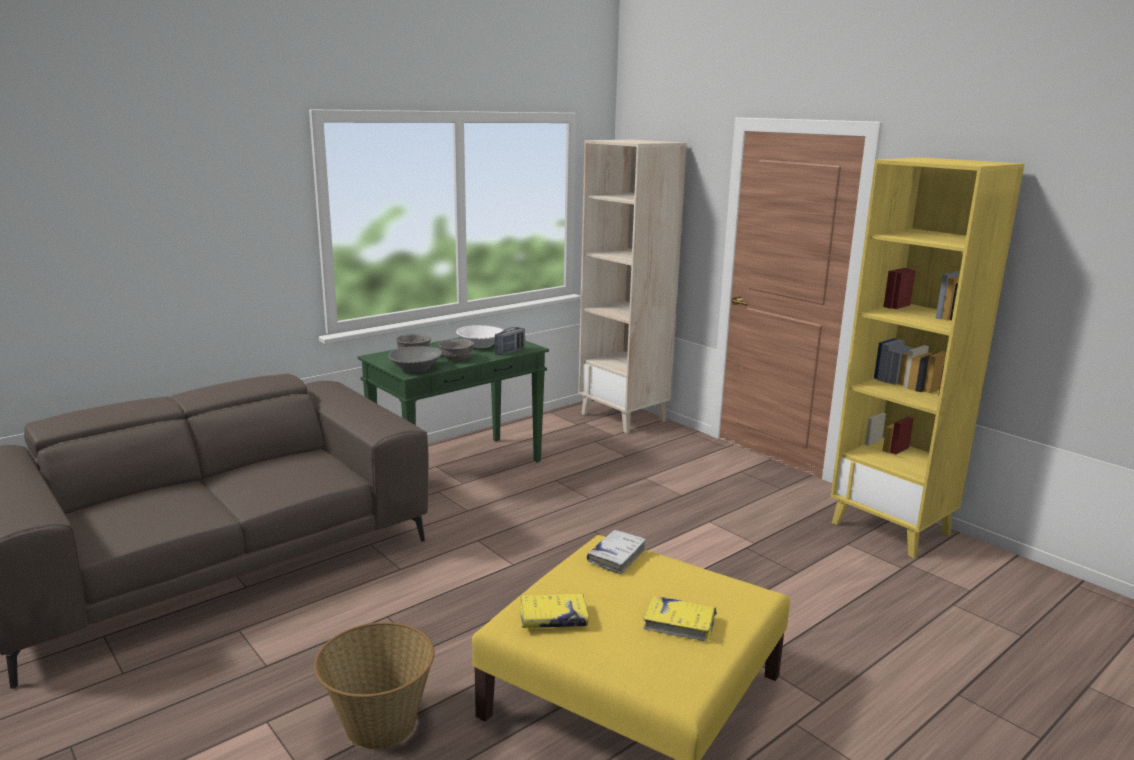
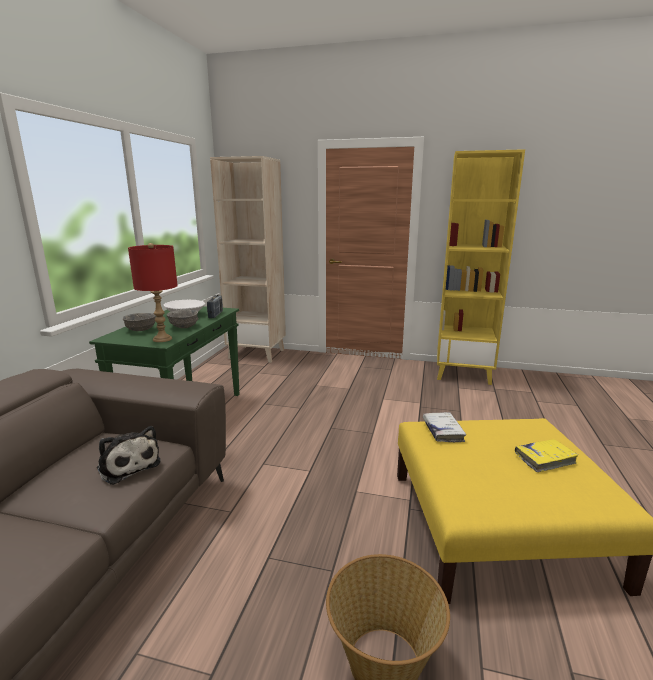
camera: 35 degrees left, 0 degrees up
grey bowl [388,346,442,372] -> red table lamp [128,243,178,342]
yellow book [520,594,589,628] -> none
none -> plush toy [97,426,161,485]

